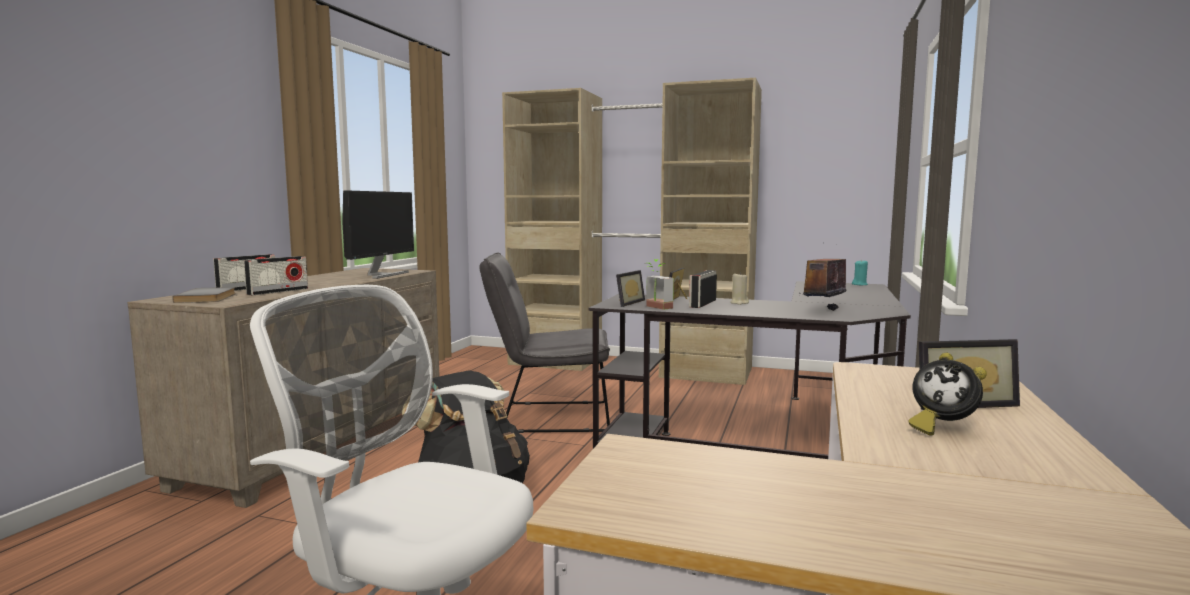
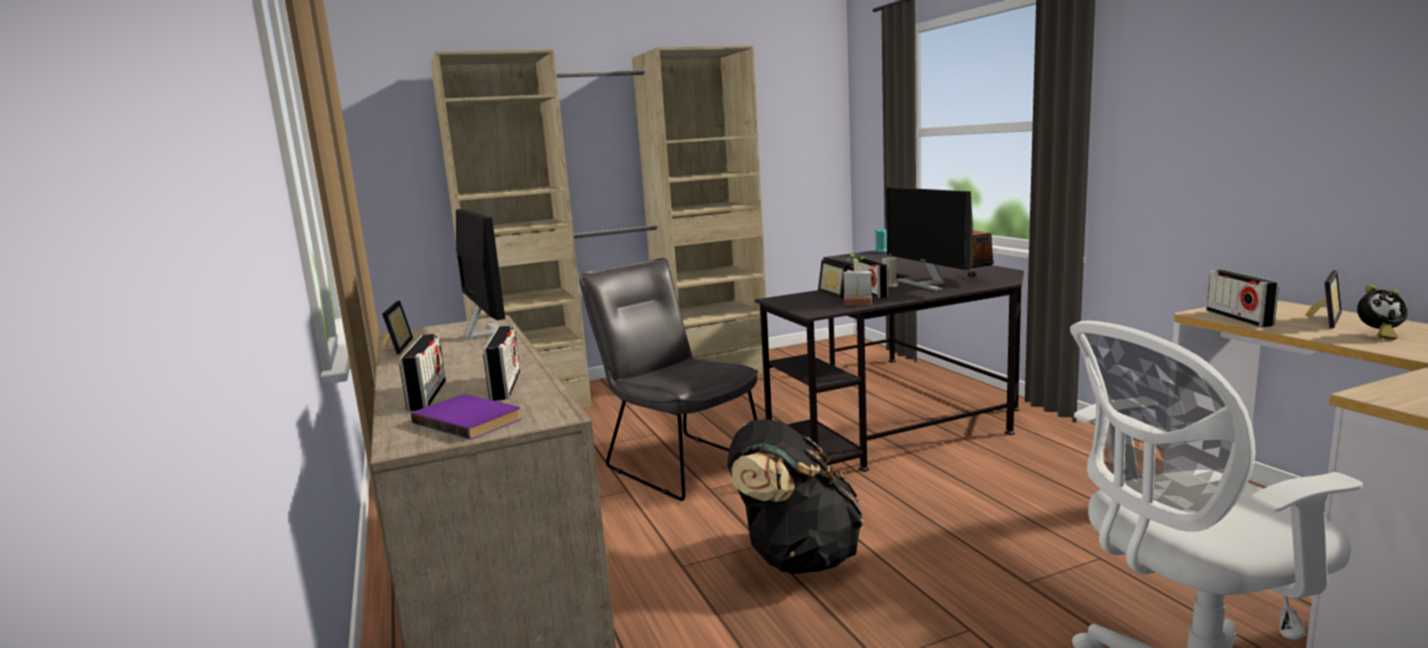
camera: 40 degrees left, 5 degrees up
grey book [173,287,235,303] -> purple book [411,395,522,440]
grey chair [479,253,610,433] -> grey chair turned 90 degrees clockwise [579,258,758,501]
picture frame [616,270,645,307] -> picture frame moved to [382,300,413,355]
none -> monitor [886,187,973,291]
none -> radio [1207,269,1279,327]

